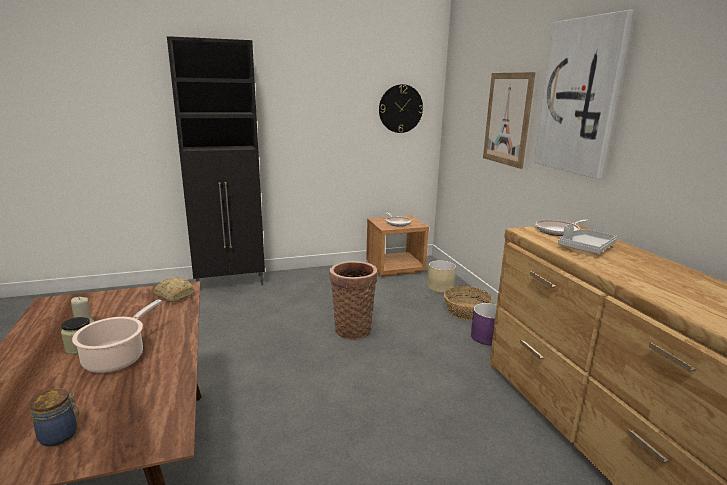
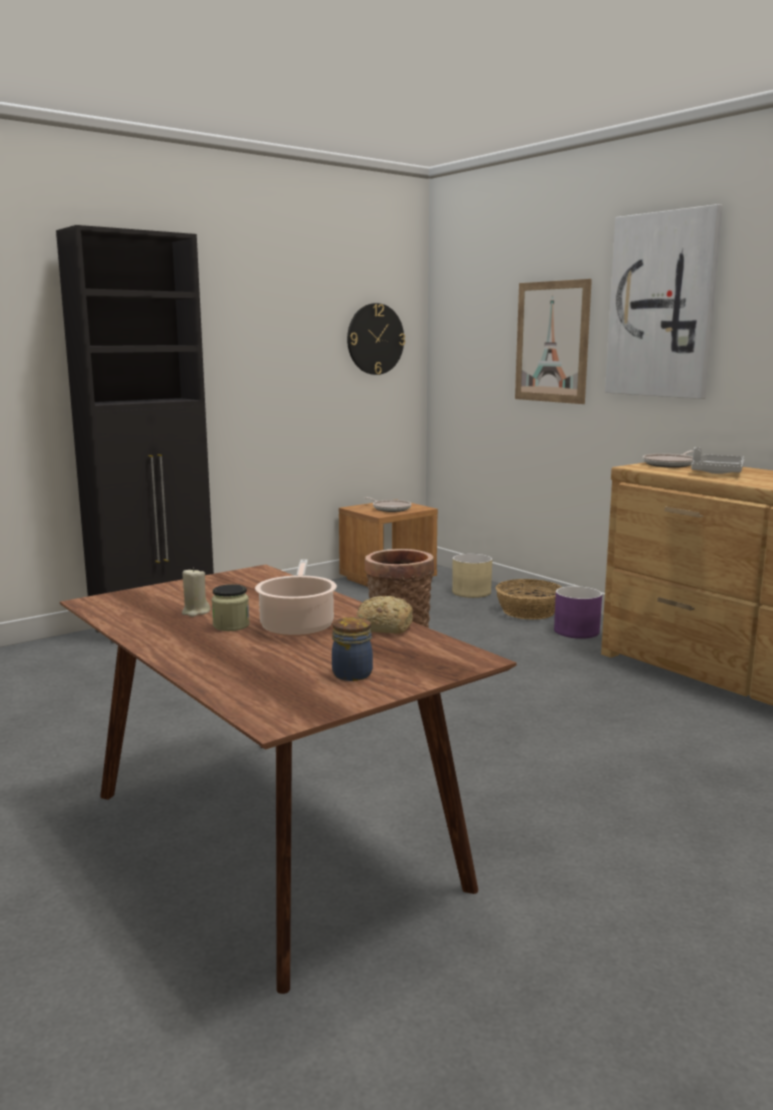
camera: 20 degrees left, 5 degrees down
bread [153,277,194,302] -> bread moved to [356,596,413,634]

